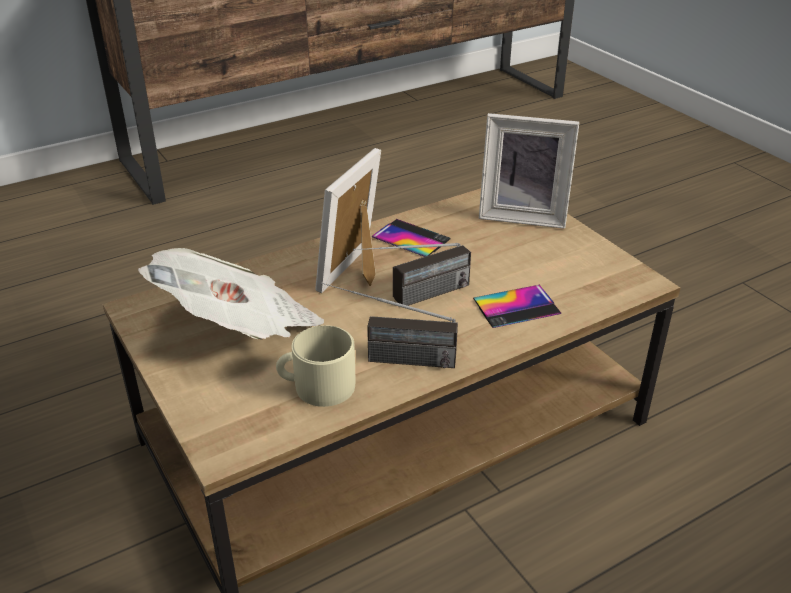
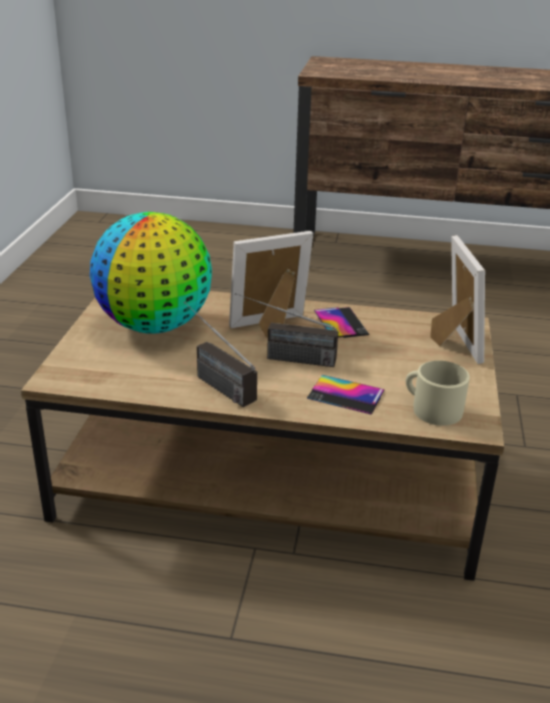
camera: 40 degrees right, 5 degrees down
newspaper [138,248,324,340] -> globe [90,212,212,334]
beige mug [276,325,356,407] -> beige mug moved to [406,360,470,426]
picture frame [479,113,580,229] -> picture frame turned 150 degrees counterclockwise [430,235,485,364]

